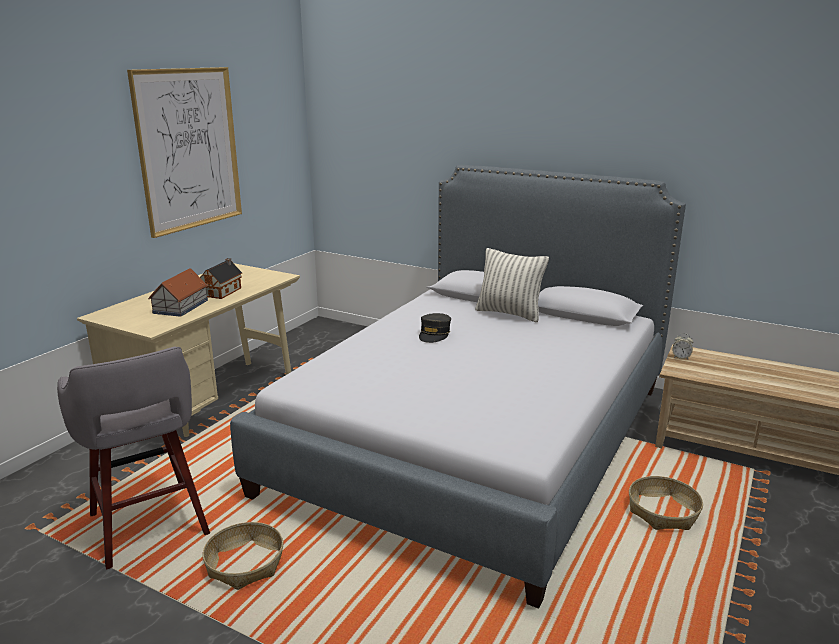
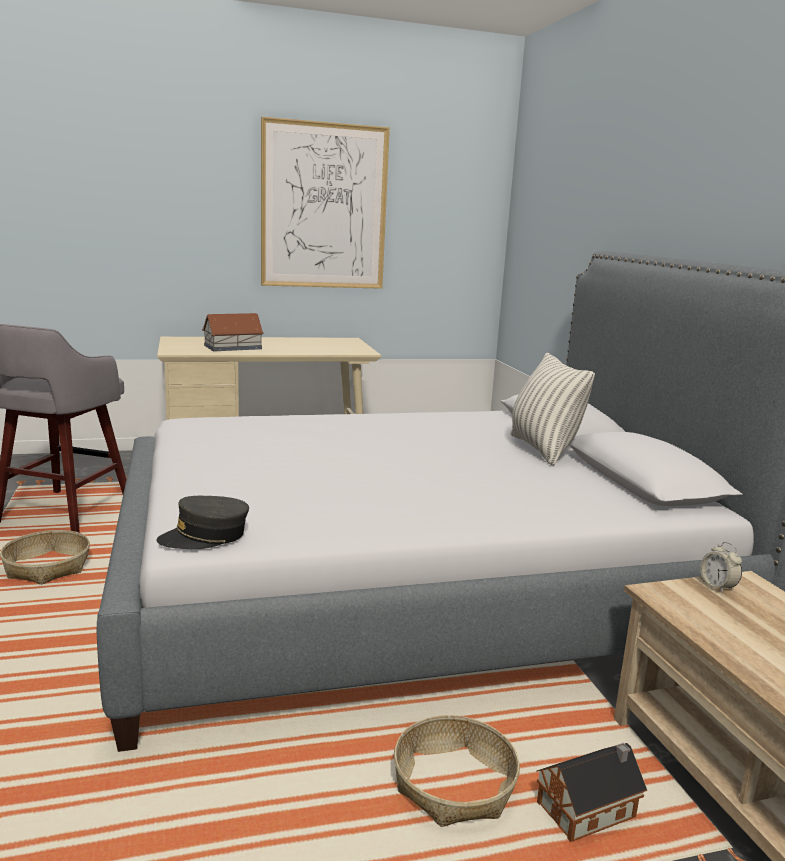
camera: 45 degrees right, 5 degrees down
toy house [200,258,242,299] -> toy house moved to [536,743,647,842]
grey cap [419,313,451,343] -> grey cap moved to [157,496,249,549]

